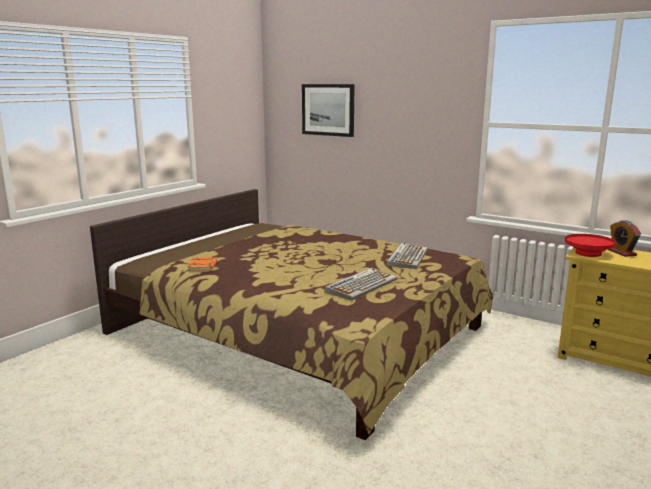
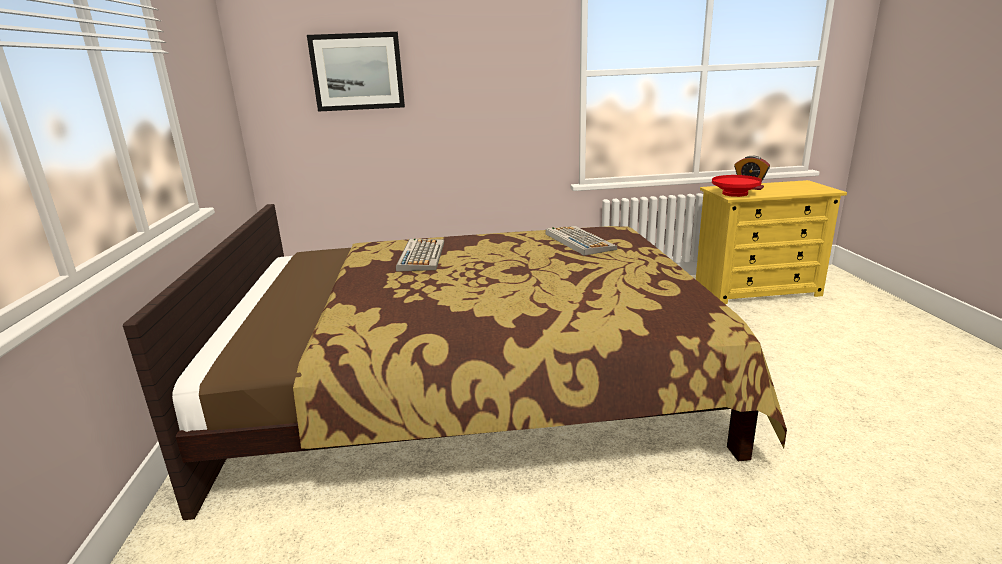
camera: 40 degrees left, 5 degrees up
orange book [187,257,217,271] -> none
keyboard [324,268,397,300] -> keyboard moved to [396,239,444,272]

